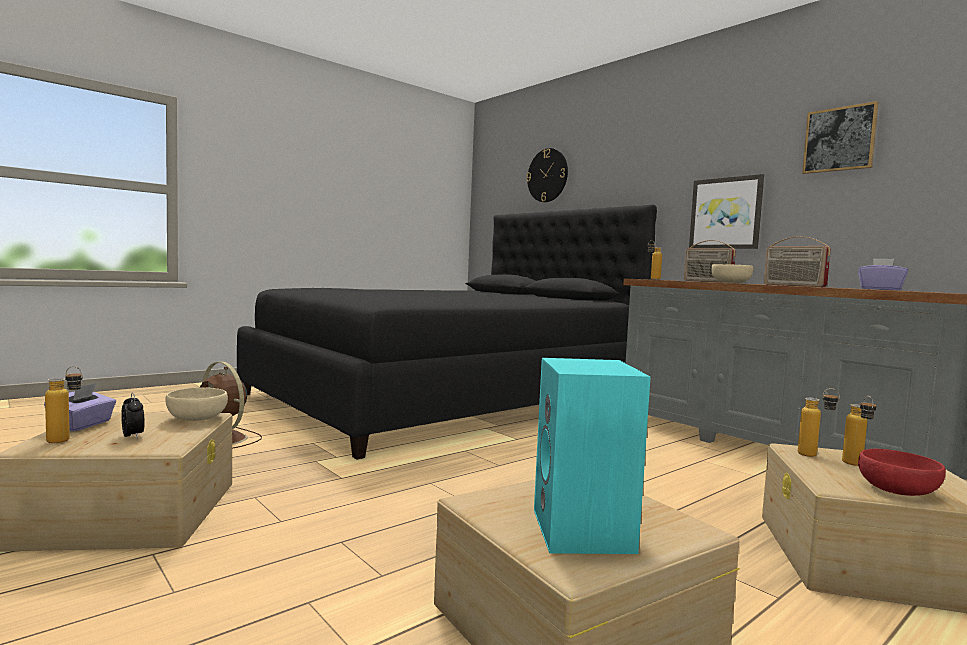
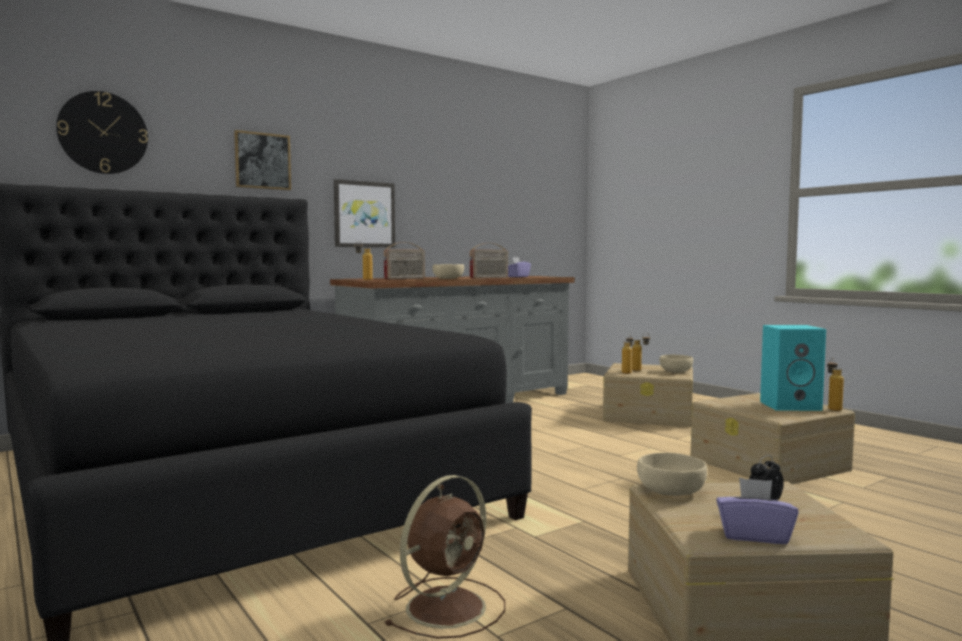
camera: 85 degrees left, 0 degrees up
bottle [45,366,82,443] -> bottle moved to [827,358,844,411]
picture [802,101,879,174] -> picture moved to [234,130,291,190]
red bowl [858,449,946,496] -> beige bowl [659,355,693,373]

